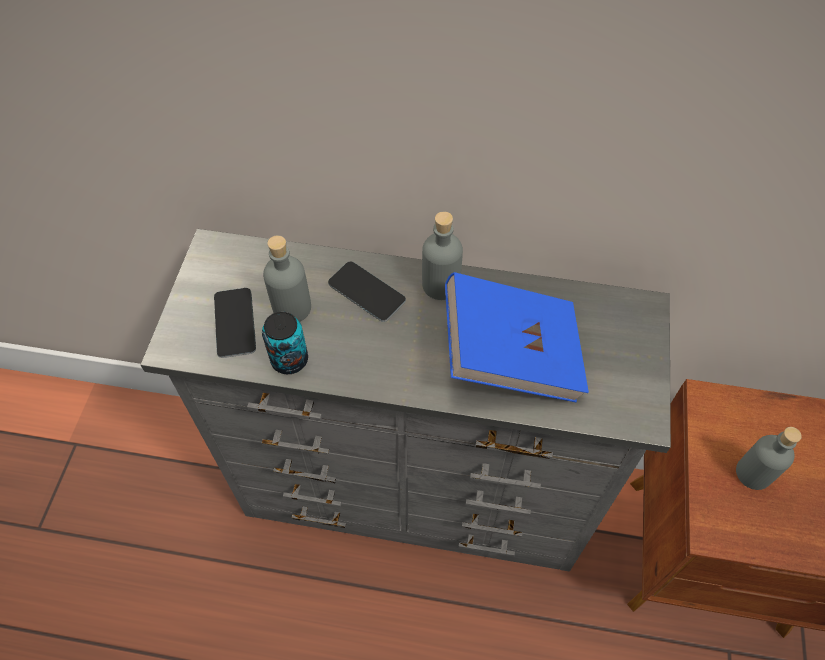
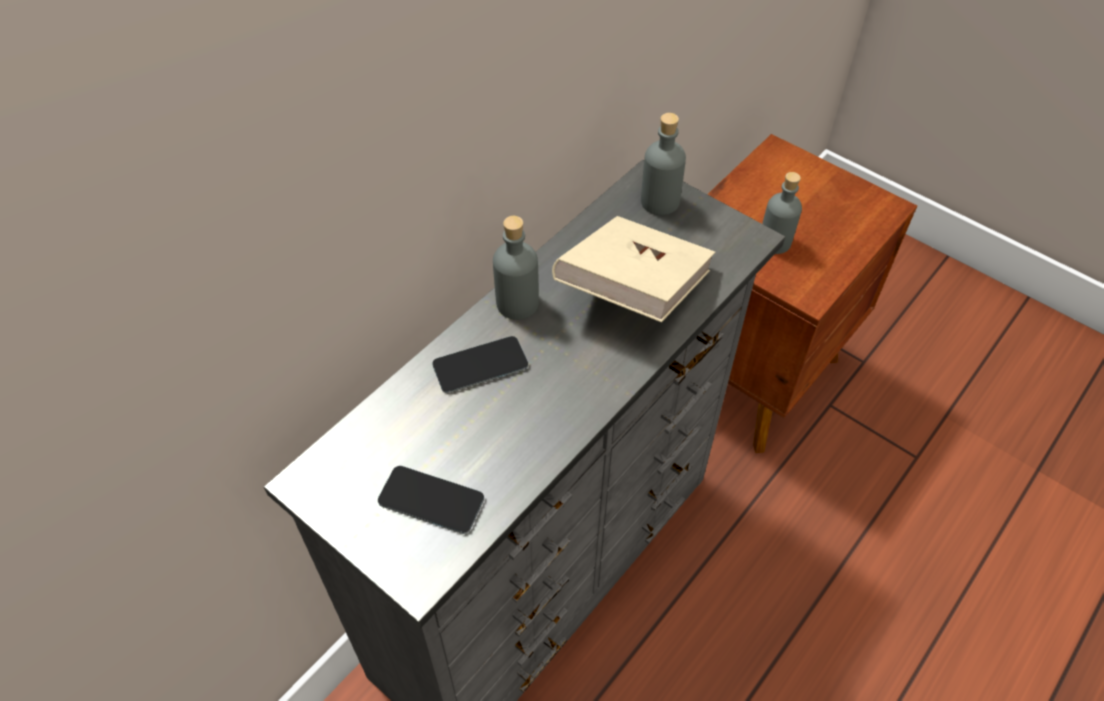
camera: 60 degrees left, 5 degrees down
can [262,311,308,374] -> none
grey bottle [263,235,311,322] -> grey bottle moved to [641,113,686,215]
blue book [445,272,589,402] -> beige book [552,216,715,322]

